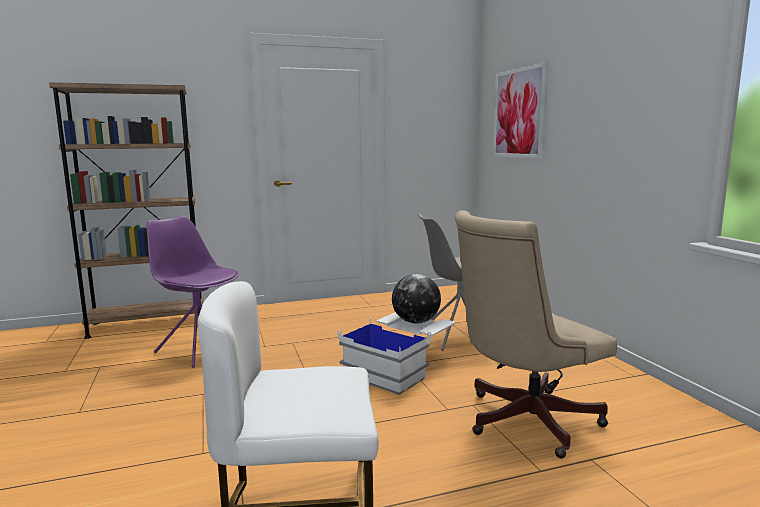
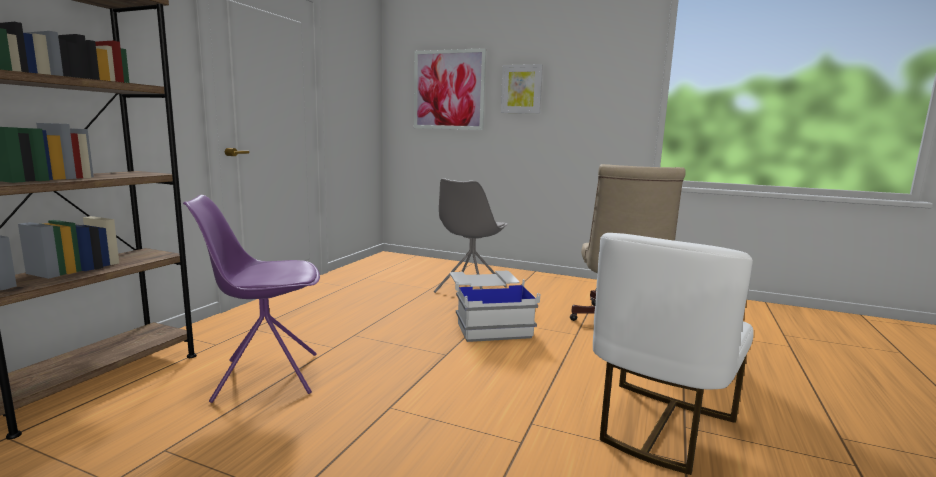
camera: 50 degrees left, 0 degrees up
globe [392,274,441,324] -> none
none -> picture [501,64,543,114]

